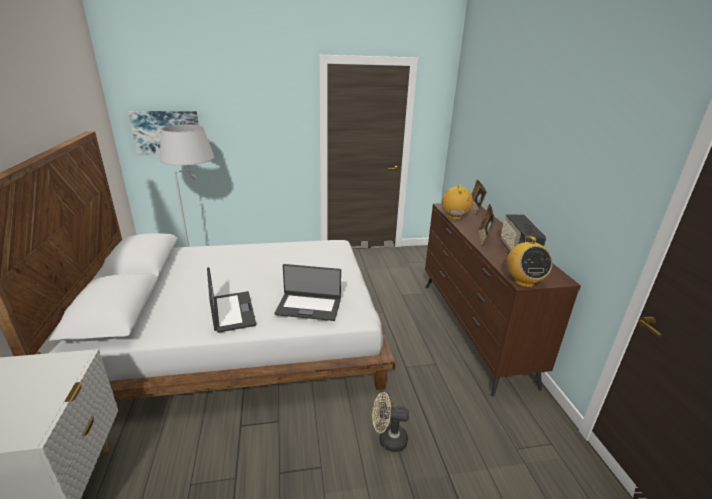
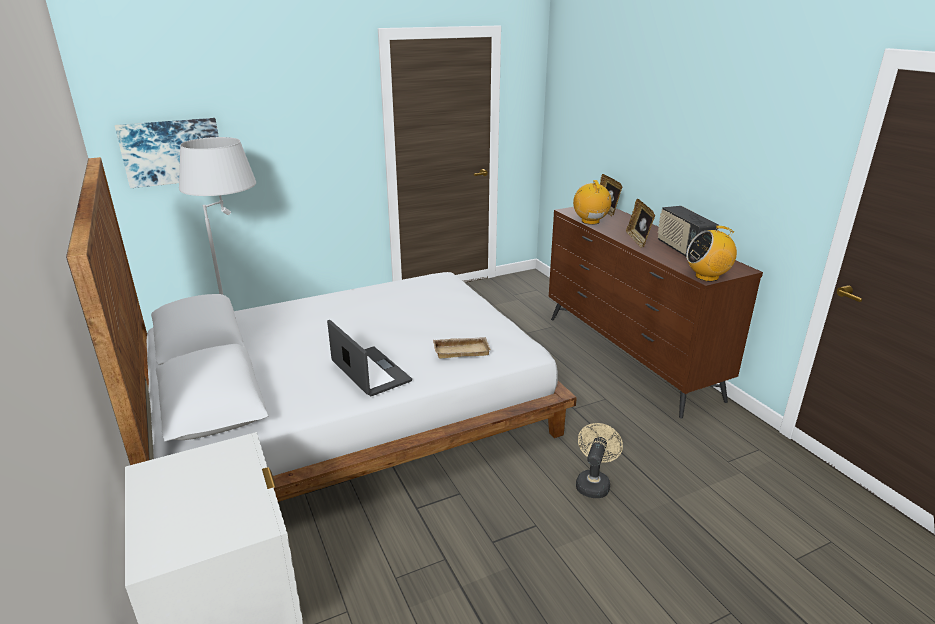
camera: 15 degrees left, 0 degrees up
laptop [274,264,341,321] -> beige tray [433,337,491,358]
beige fan [372,392,409,452] -> beige fan turned 120 degrees clockwise [576,423,623,498]
radio [507,236,553,287] -> radio turned 105 degrees clockwise [686,226,737,281]

